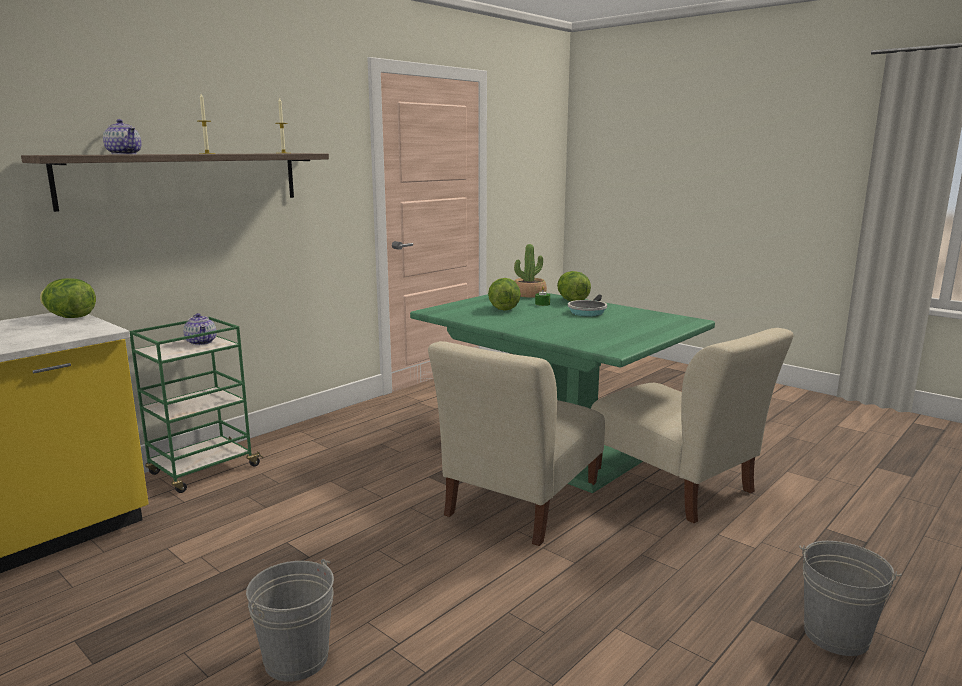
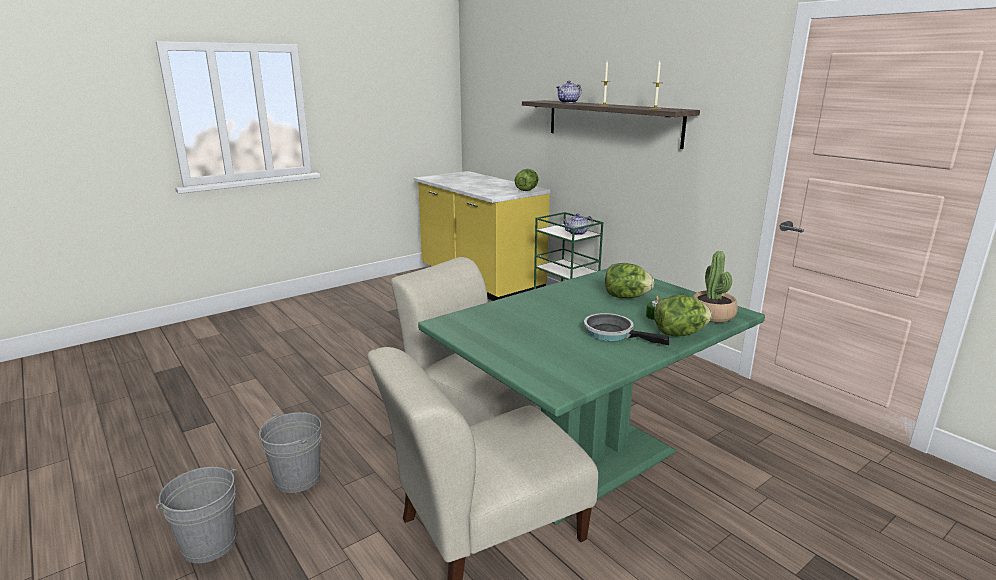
camera: 100 degrees right, 5 degrees up
grey bucket [246,559,334,682] -> grey bucket moved to [259,412,322,493]

